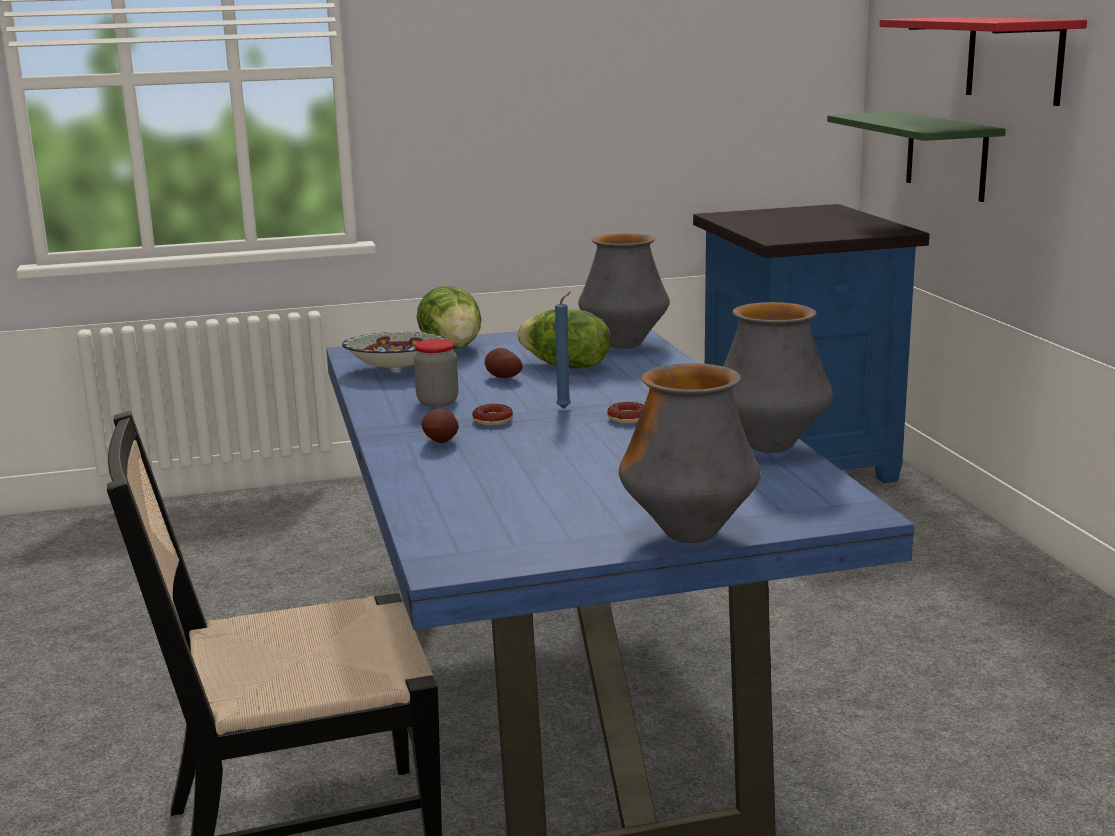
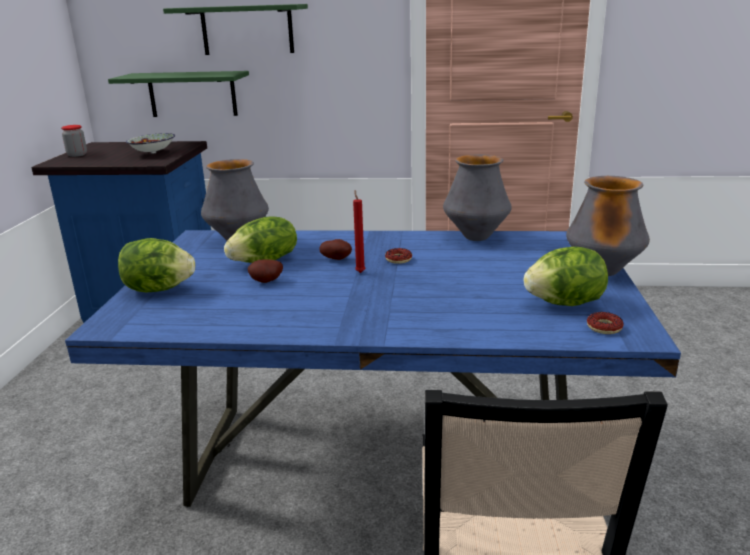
camera: 70 degrees left, 5 degrees up
bowl [342,332,446,371] -> bowl moved to [126,133,175,154]
jar [414,339,458,407] -> jar moved to [61,125,87,157]
potato [422,408,459,443] -> potato moved to [319,239,352,260]
donut [472,404,513,426] -> donut moved to [587,312,624,334]
blue candle [555,292,571,409] -> red candle [353,190,365,273]
red shelf [879,17,1087,106] -> green shelf [163,4,308,55]
none -> lettuce [524,246,608,306]

